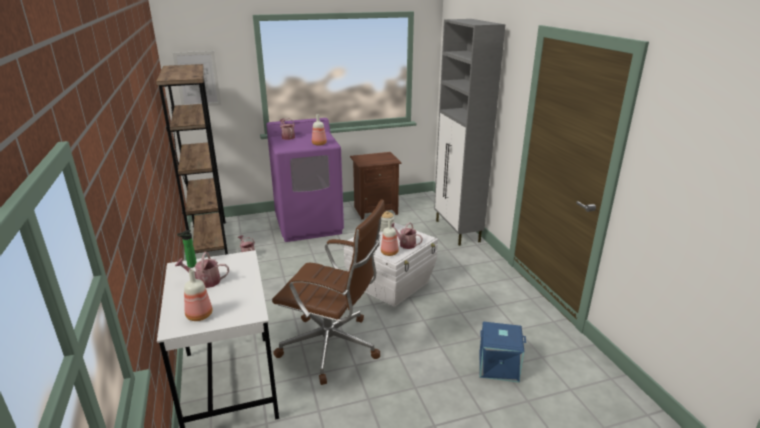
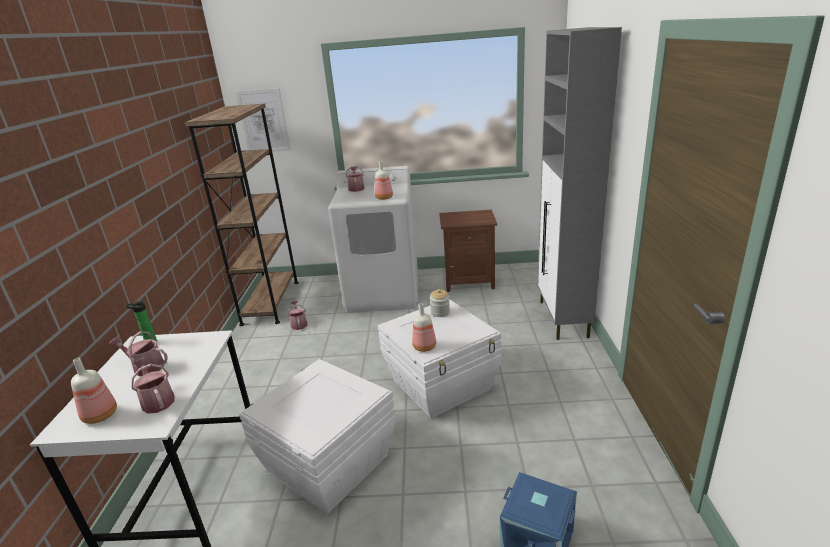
camera: 20 degrees right, 0 degrees up
purple washing machine [266,118,344,242] -> white washing machine [328,166,418,313]
brown office chair [272,200,385,385] -> white storage box [239,359,395,514]
watering can [391,222,423,249] -> watering can moved to [131,358,175,414]

